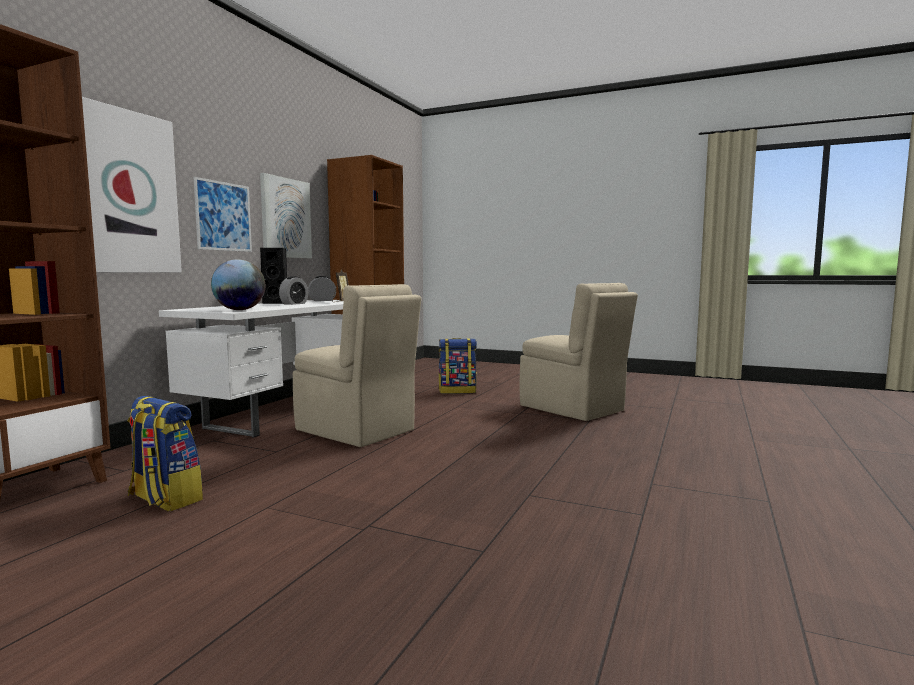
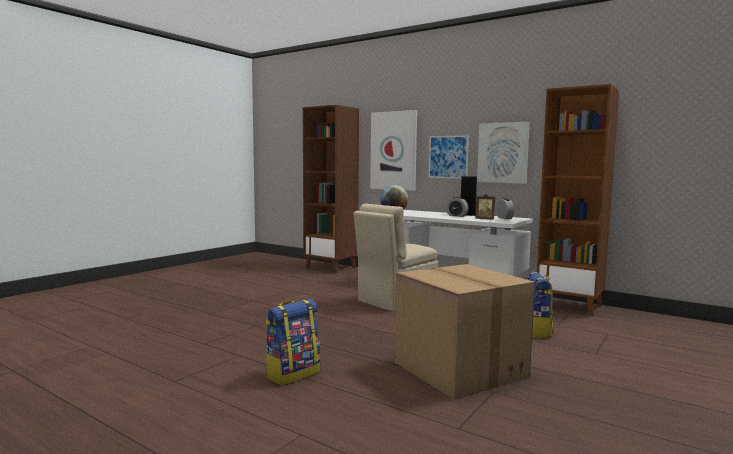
camera: 100 degrees right, 0 degrees up
backpack [127,396,203,512] -> backpack moved to [266,299,320,385]
beige chair [520,283,638,421] -> cardboard box [394,264,535,400]

